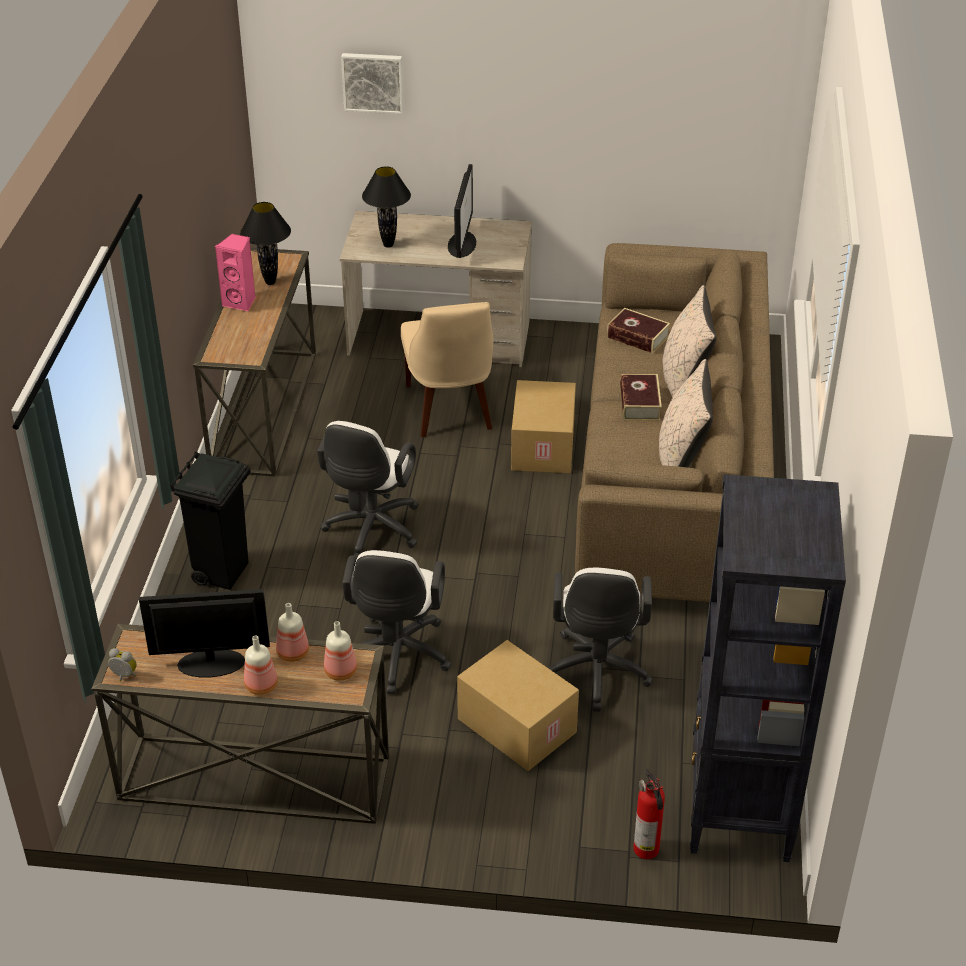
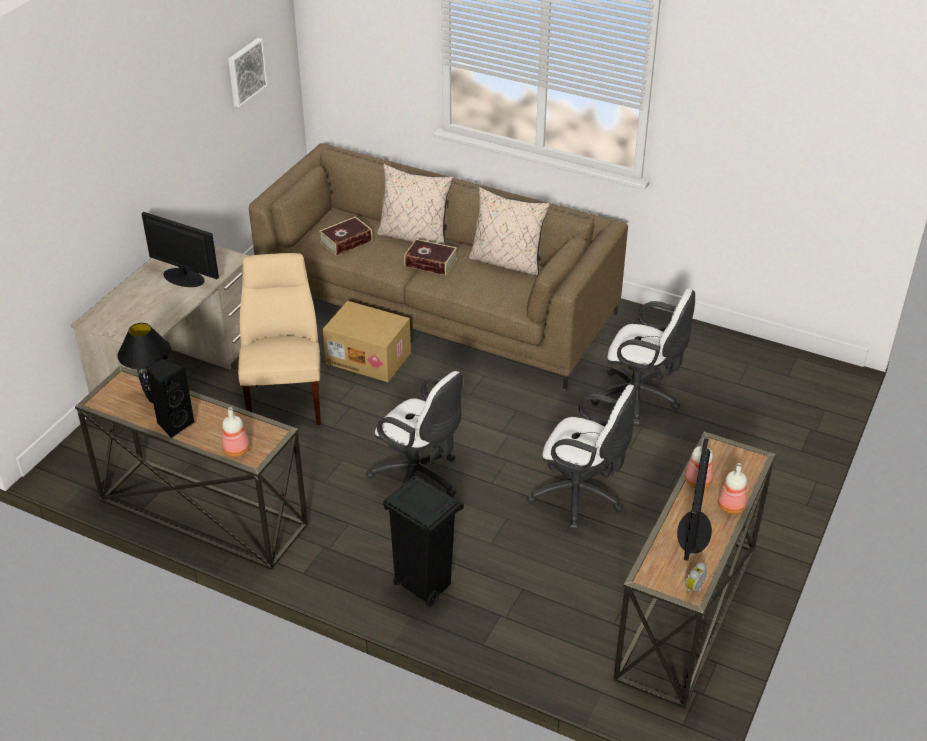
camera: 70 degrees left, 0 degrees up
pink speaker [215,234,256,312] -> black speaker [146,358,195,438]
bottle [324,621,357,681] -> bottle moved to [222,407,250,457]
picture [341,53,404,114] -> picture moved to [228,38,268,108]
black table lamp [362,166,411,248] -> none
beige chair [401,302,493,437] -> beige chair turned 105 degrees counterclockwise [238,253,321,425]
cardboard box [457,640,579,771] -> none
fire extinguisher [633,769,665,859] -> none
black bookcase [690,474,846,862] -> none

